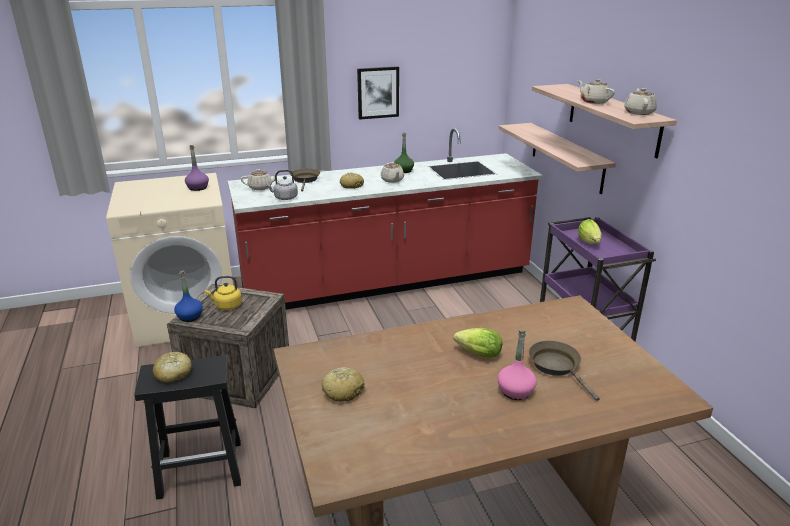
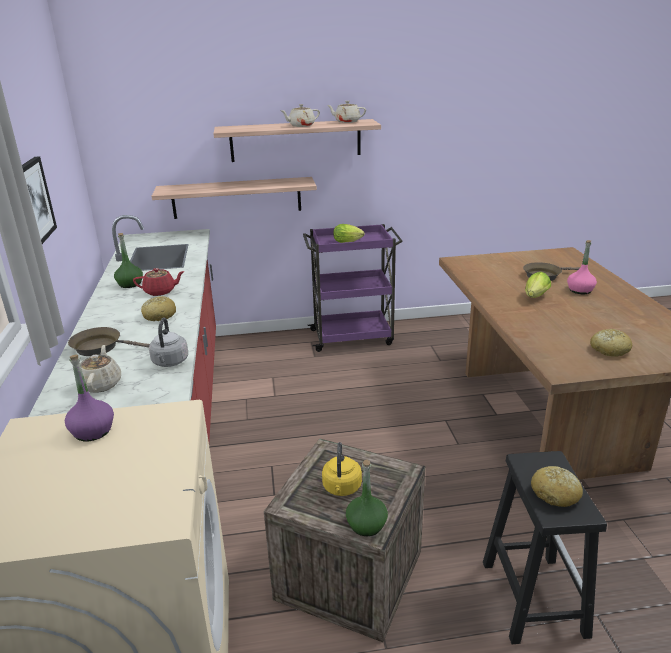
camera: 80 degrees left, 0 degrees up
blue bottle [174,270,203,322] -> green bottle [346,460,388,536]
beige teapot [381,162,404,183] -> red teapot [133,268,185,296]

